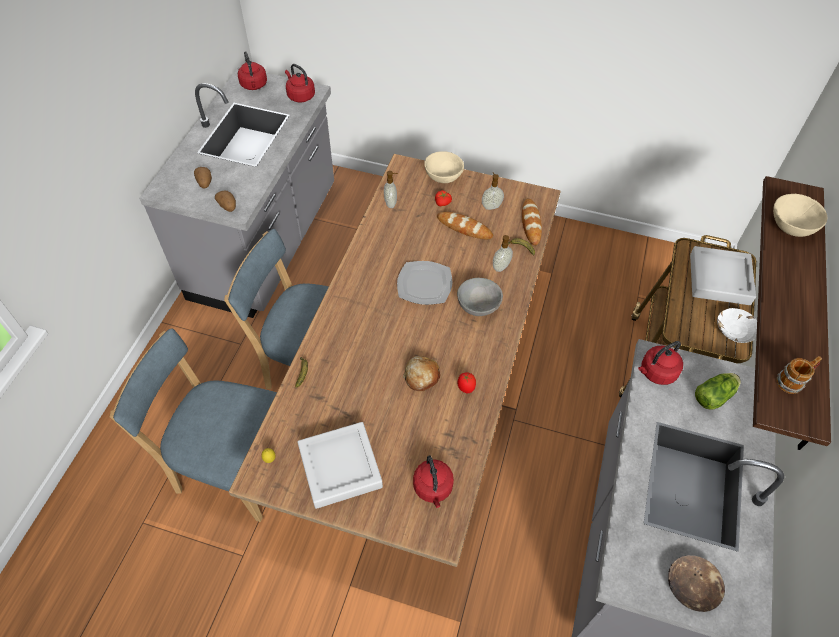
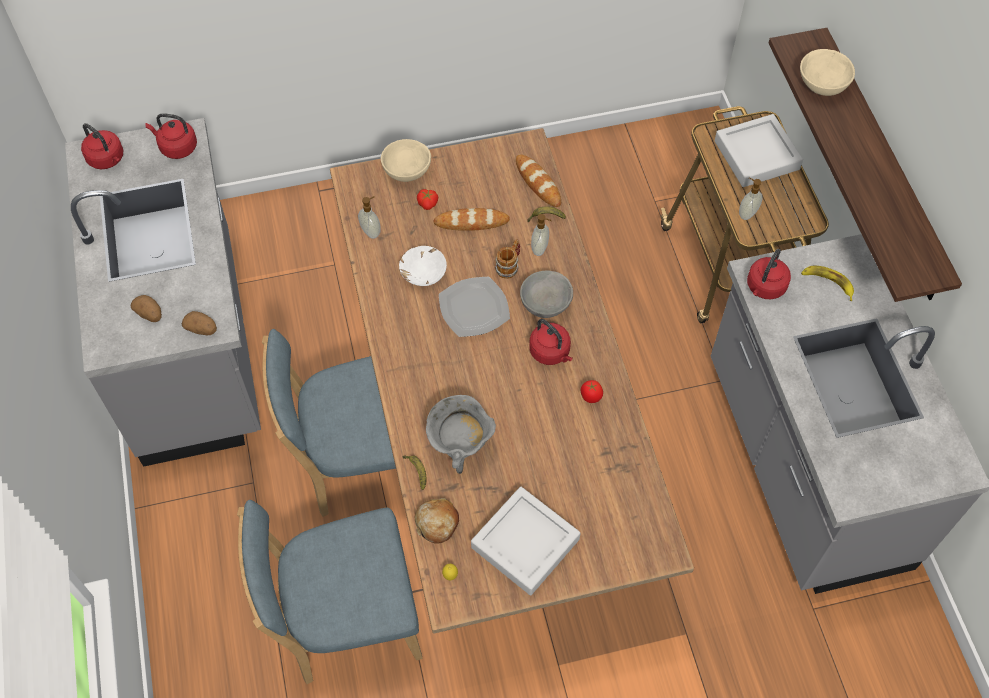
camera: 30 degrees left, 5 degrees up
bread [403,356,440,391] -> bread moved to [414,498,459,544]
red kettle [413,455,454,508] -> red kettle moved to [529,319,573,365]
soap dispenser [482,172,504,210] -> soap dispenser moved to [739,177,763,220]
brown bowl [668,555,725,612] -> none
lettuce [695,373,741,409] -> banana [801,266,854,301]
white bowl [717,308,757,343] -> white bowl moved to [399,246,447,286]
mug [776,356,822,394] -> mug moved to [495,239,520,279]
none -> grey cooking pot [426,395,496,474]

